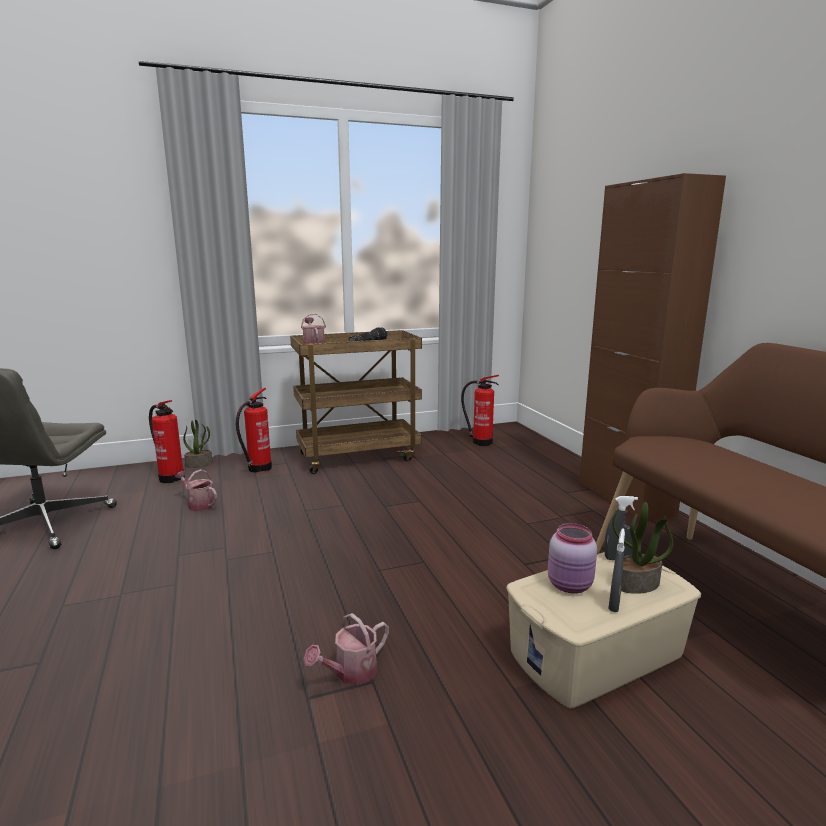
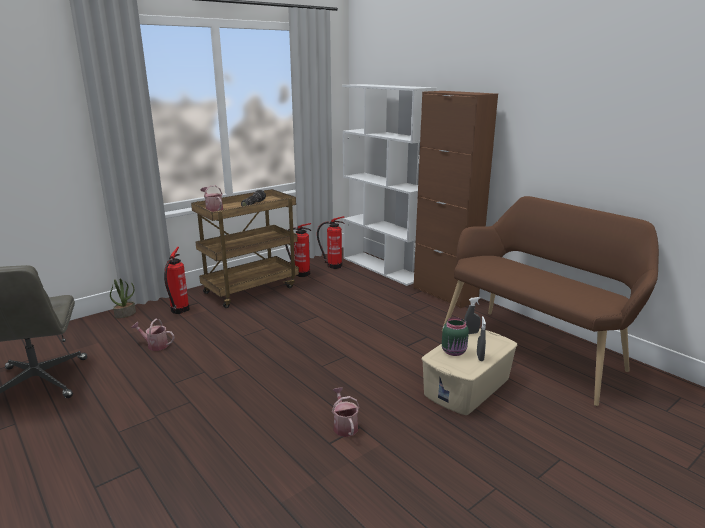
camera: 20 degrees left, 5 degrees up
fire extinguisher [149,400,184,483] -> fire extinguisher moved to [285,223,311,277]
watering can [304,613,389,685] -> watering can turned 135 degrees clockwise [332,387,360,437]
pink jar [548,523,597,593] -> green jar [442,317,469,356]
potted plant [612,502,673,594] -> none
none -> white bookcase [342,84,436,286]

